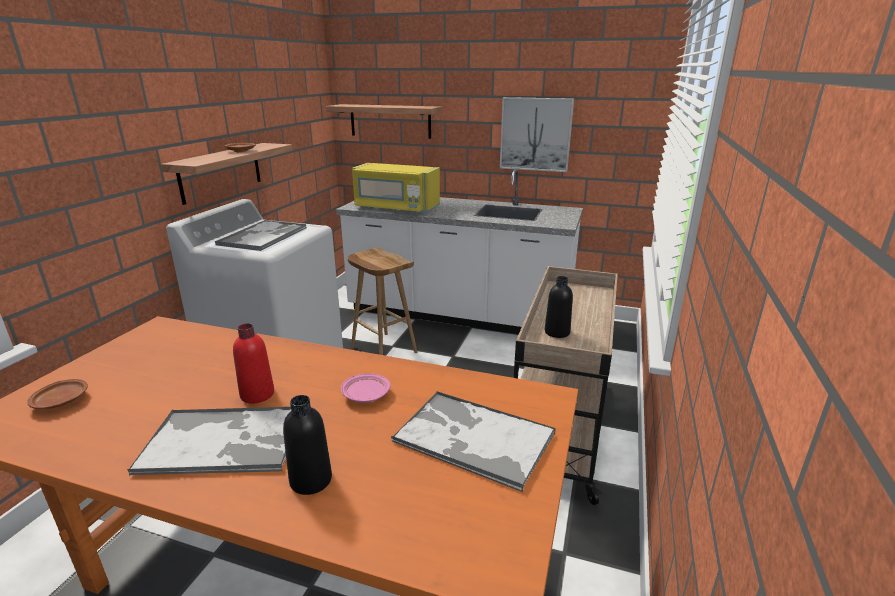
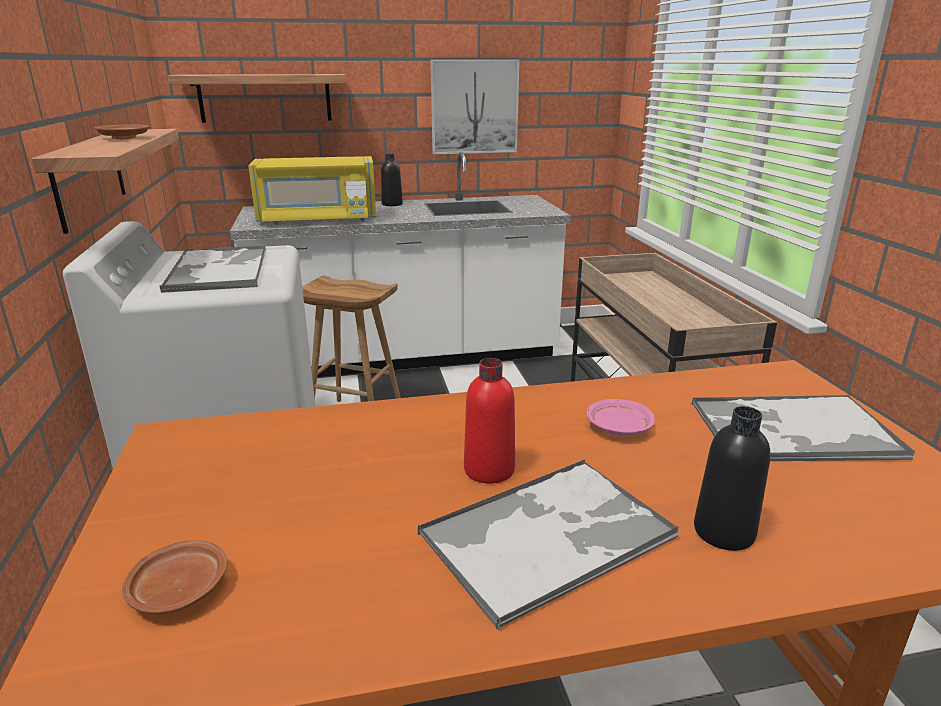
camera: 30 degrees left, 0 degrees up
black bottle [545,276,573,338] -> black bottle moved to [381,154,403,206]

